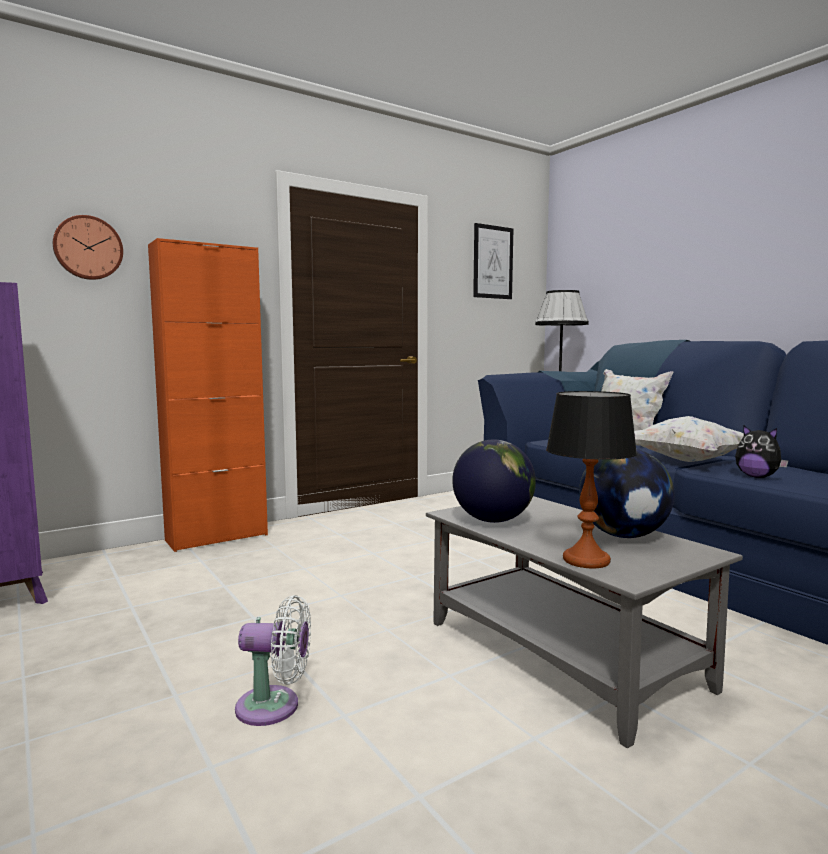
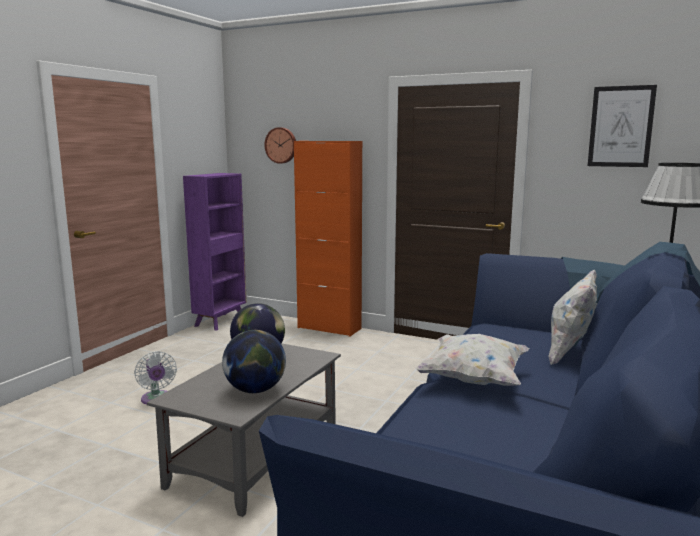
camera: 60 degrees right, 5 degrees up
table lamp [546,391,637,568] -> none
plush toy [735,425,788,478] -> none

